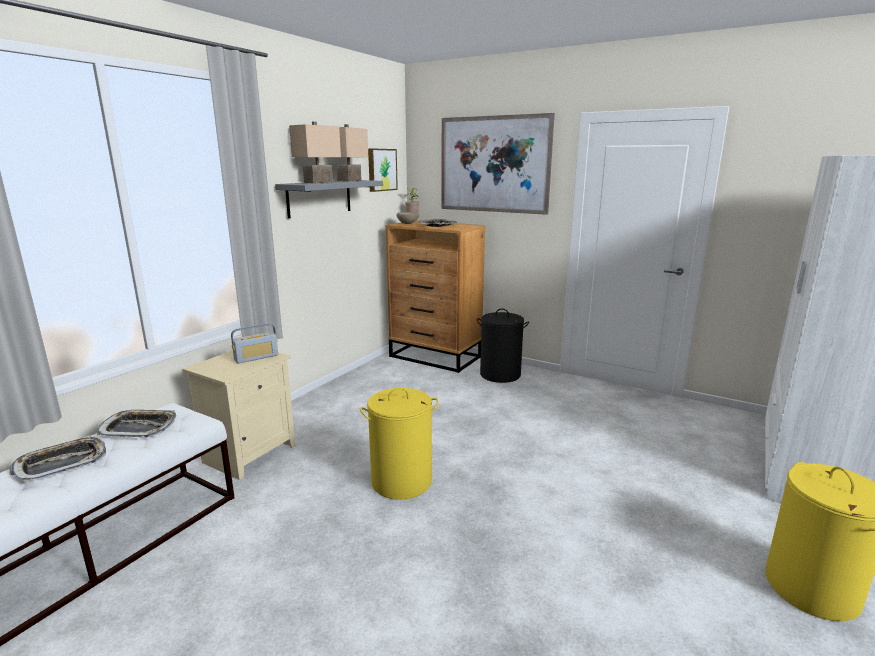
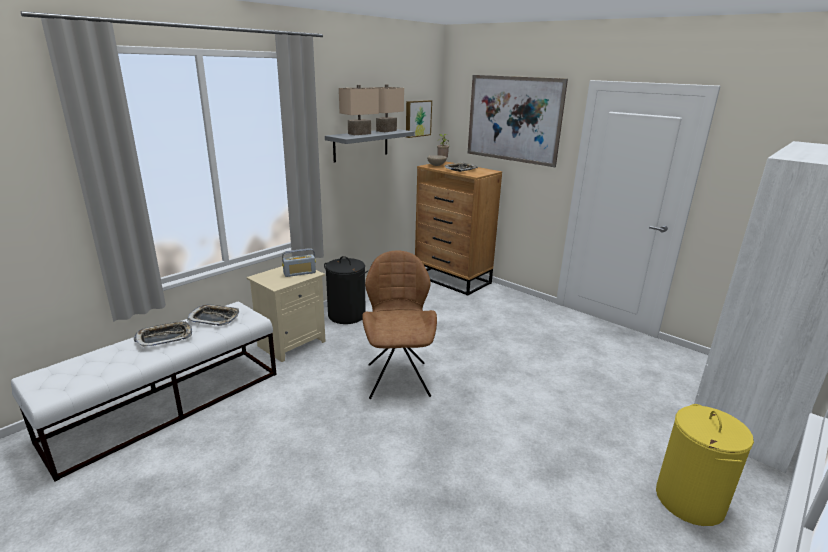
camera: 10 degrees right, 5 degrees up
yellow laundry basket [360,387,439,500] -> brown chair [362,250,437,399]
black laundry basket [477,308,529,383] -> black laundry basket moved to [324,256,368,324]

